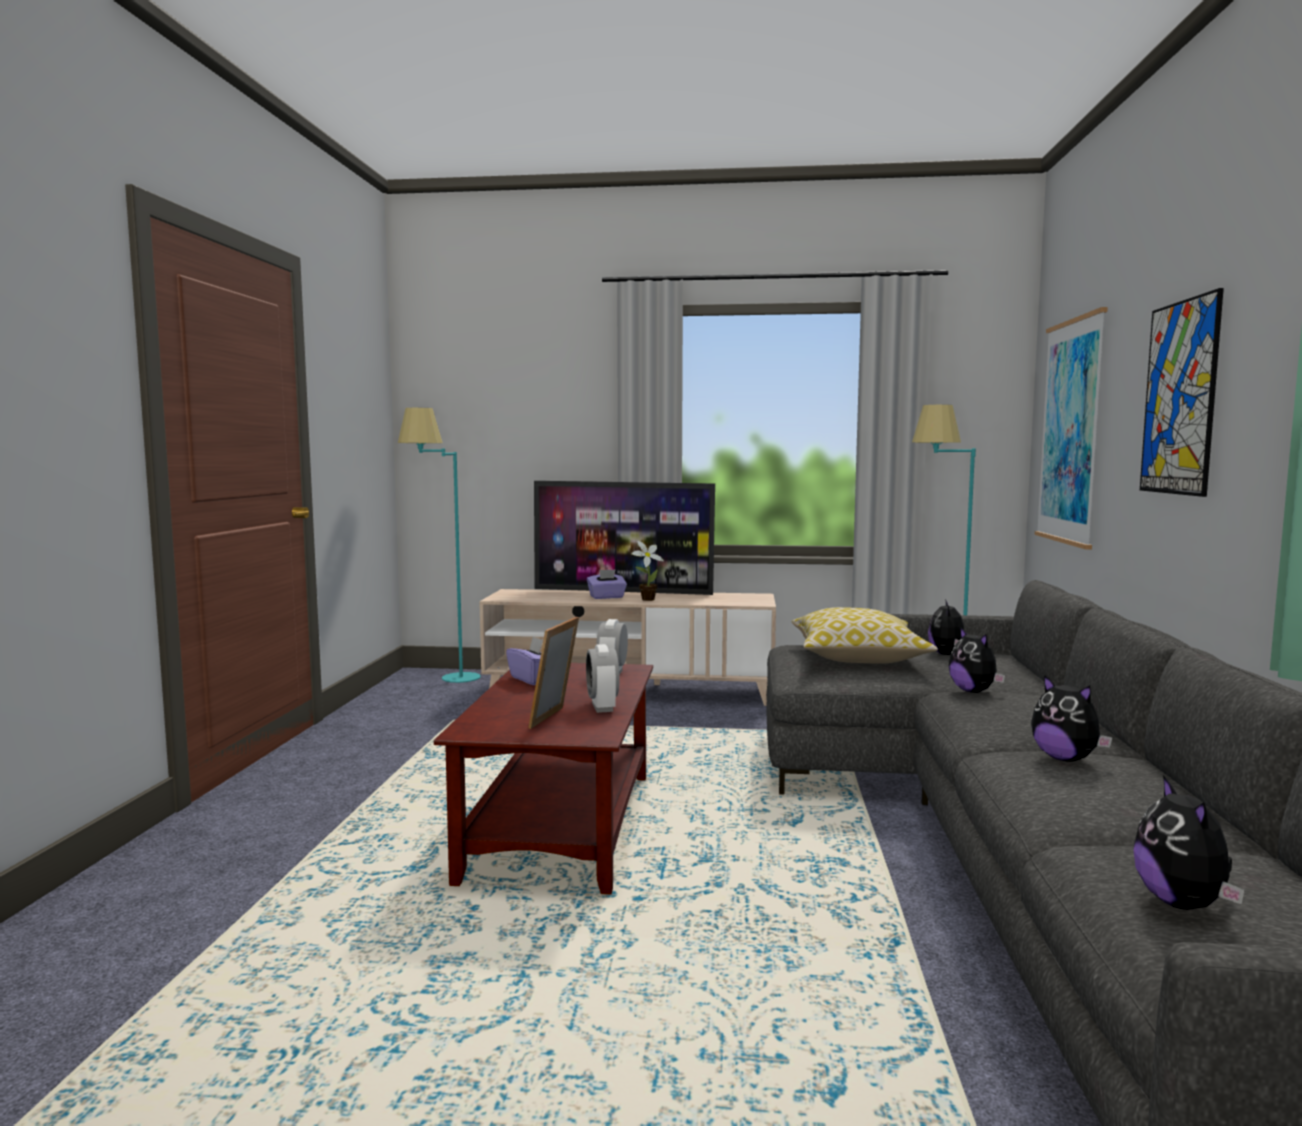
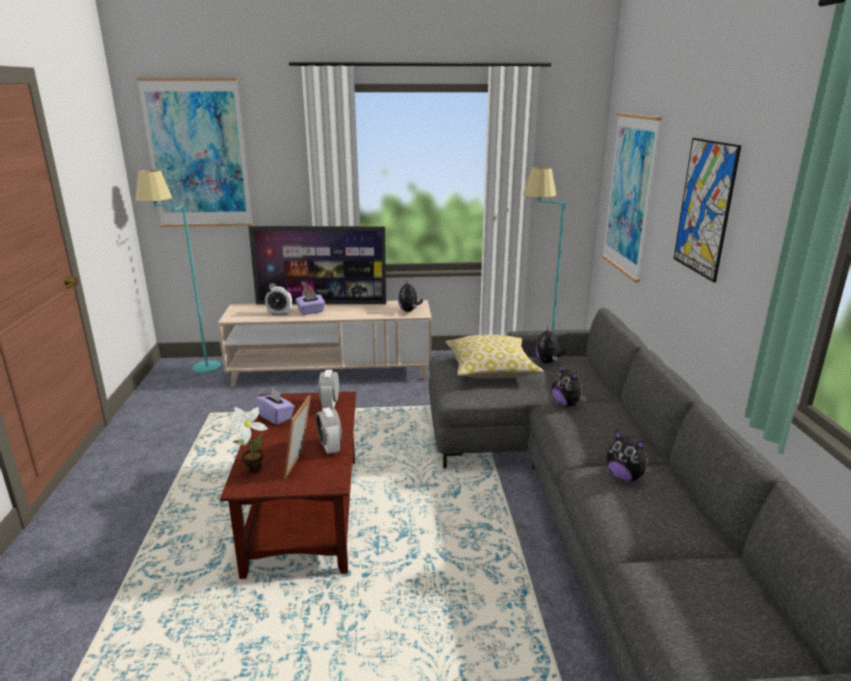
camera: 10 degrees left, 15 degrees up
potted plant [631,541,664,601] -> potted plant moved to [226,407,268,474]
plush toy [1133,775,1244,910] -> plush toy moved to [398,281,423,312]
none -> picture [136,78,253,227]
none -> alarm clock [265,287,292,315]

